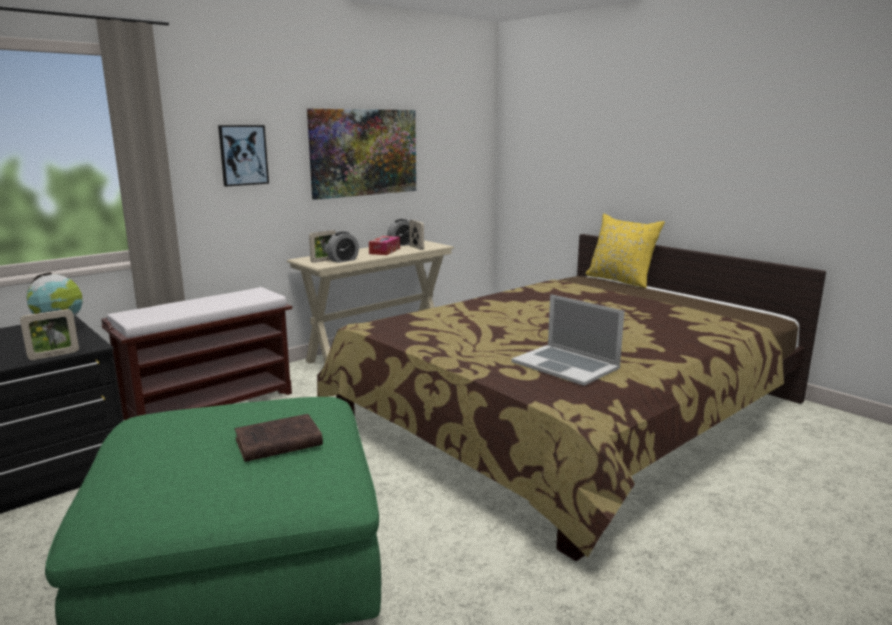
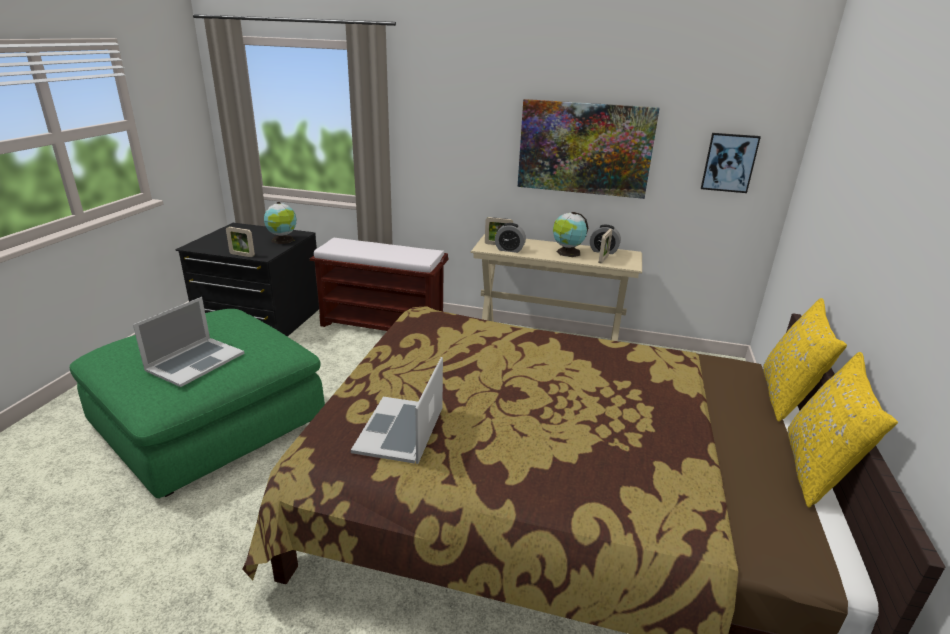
camera: 55 degrees right, 10 degrees up
picture [218,125,269,186] -> picture moved to [701,133,761,193]
brown book [234,414,323,462] -> laptop [133,297,244,387]
tissue box [369,236,400,255] -> globe [553,212,588,257]
none -> yellow pillow [788,352,898,507]

